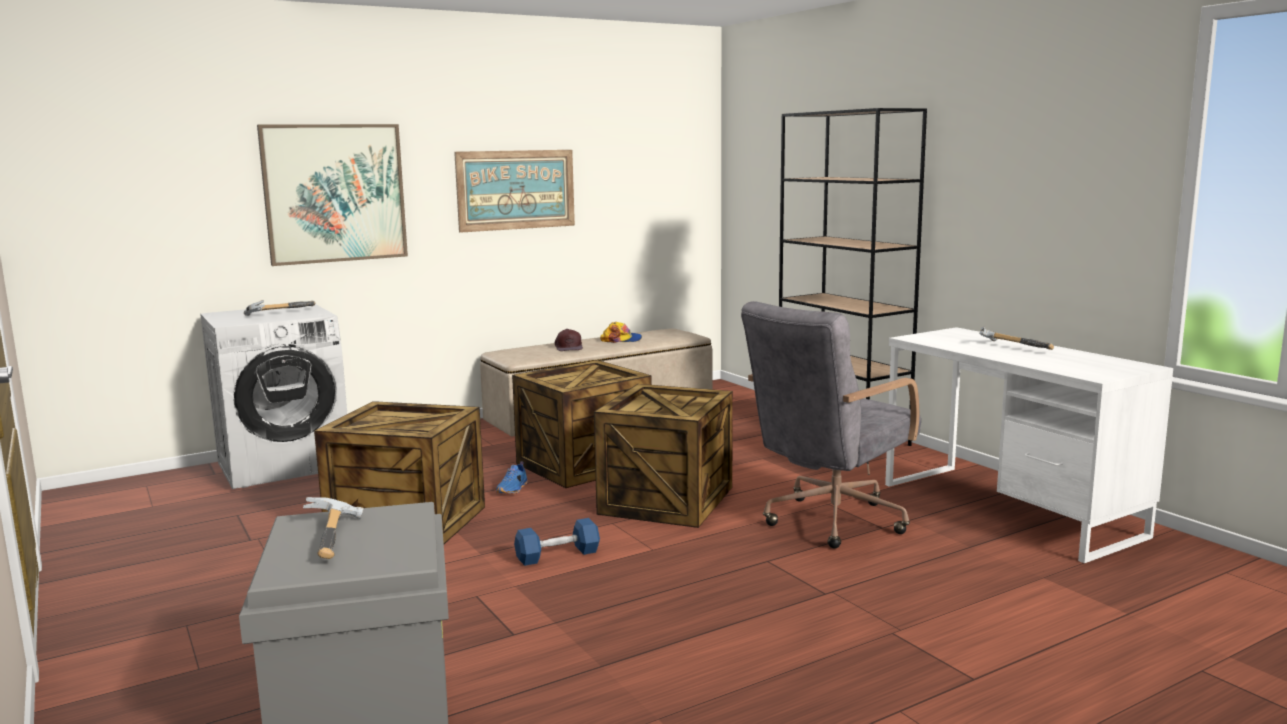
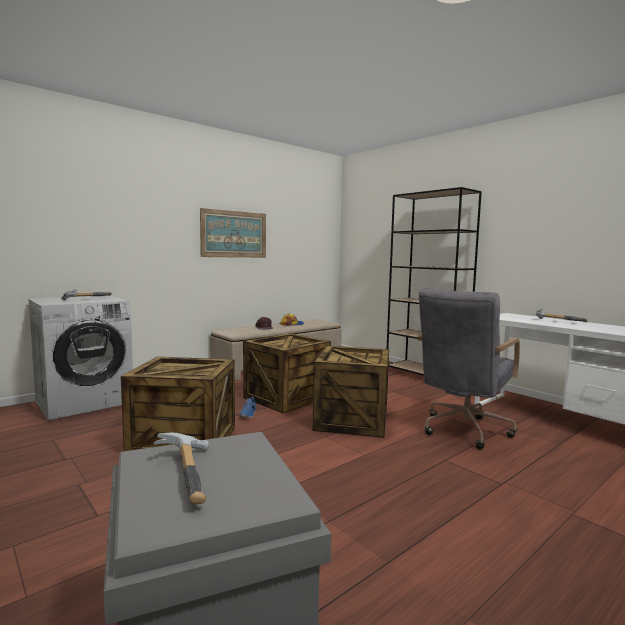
camera: 10 degrees left, 5 degrees down
picture [257,124,408,266] -> none
blue dumbbell [514,518,600,566] -> none

